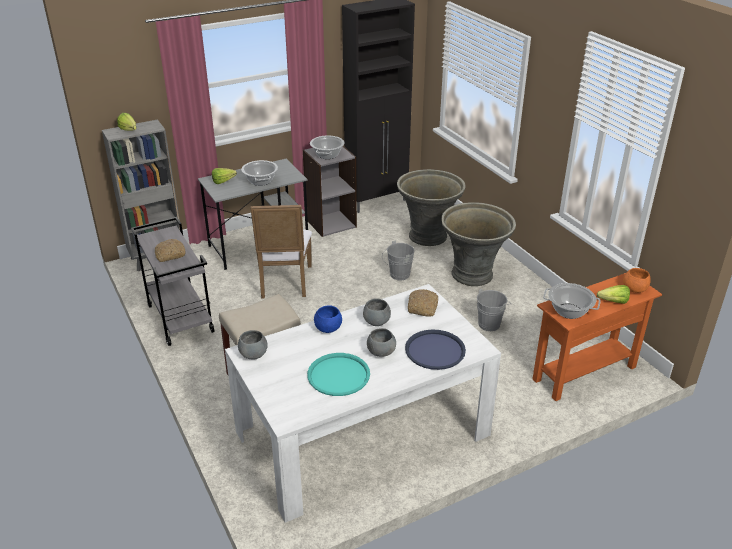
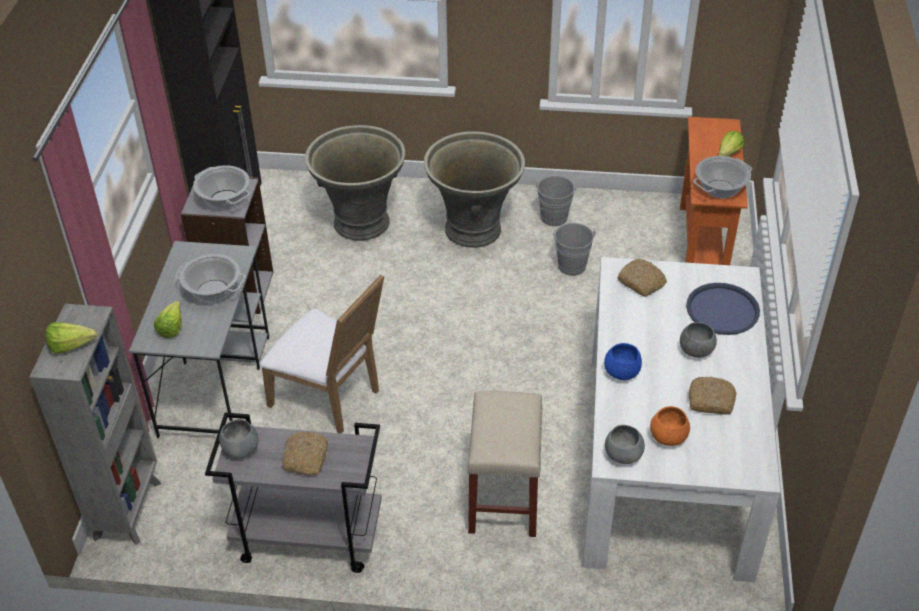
camera: 55 degrees left, 10 degrees up
turquoise tray [307,353,370,396] -> bread [689,376,737,415]
grey bowl [363,298,391,326] -> grey bowl moved to [219,419,259,458]
grey bucket [382,240,415,280] -> grey bucket moved to [536,175,576,227]
orange bowl [623,268,651,293] -> orange bowl moved to [650,406,690,446]

